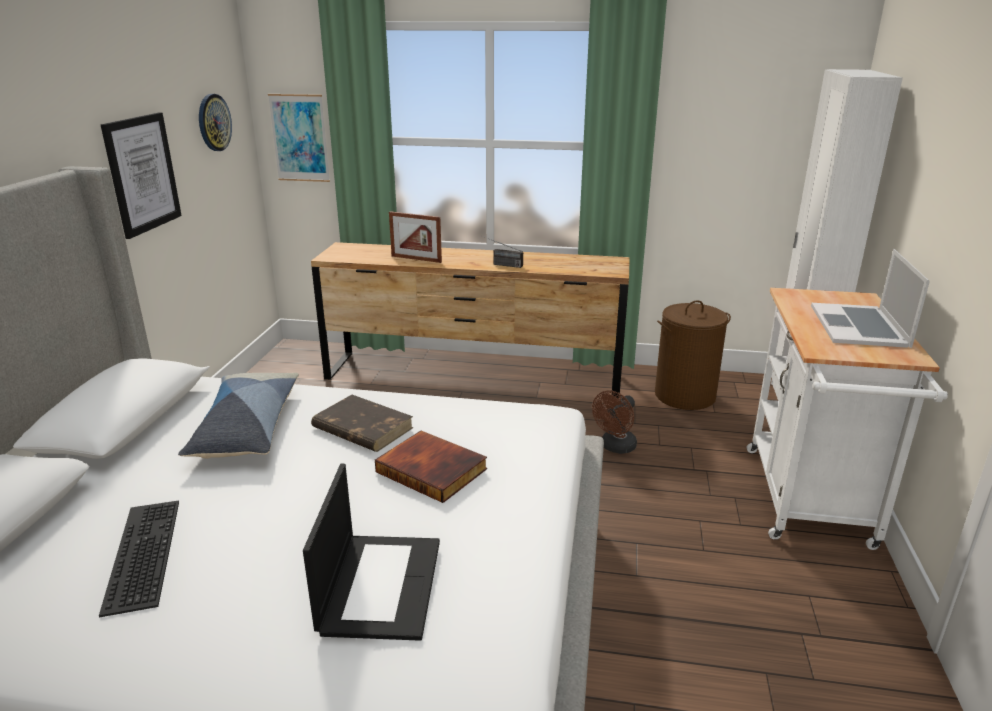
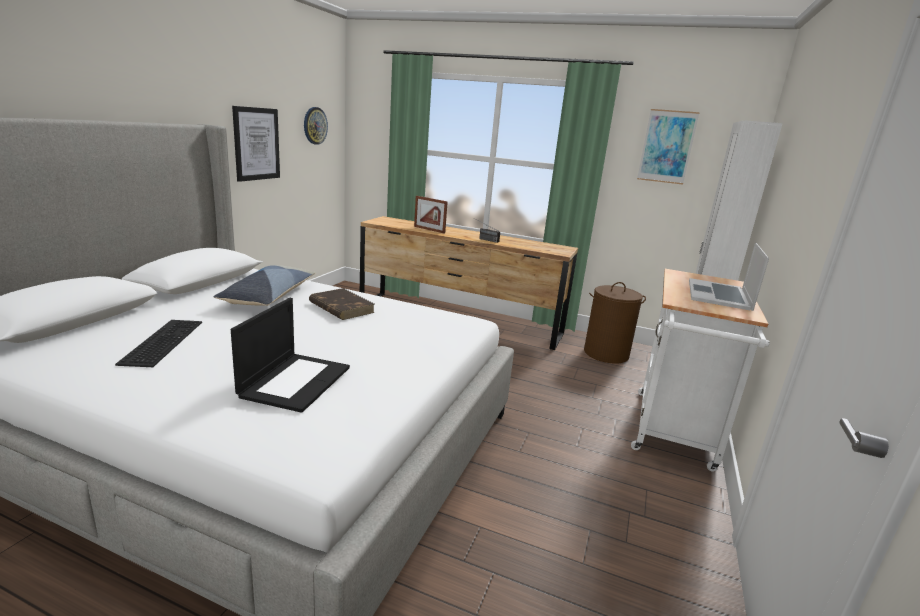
camera: 10 degrees right, 5 degrees down
picture [268,94,330,182] -> picture moved to [637,109,700,184]
book [375,431,487,503] -> none
brown fan [592,390,637,454] -> none

